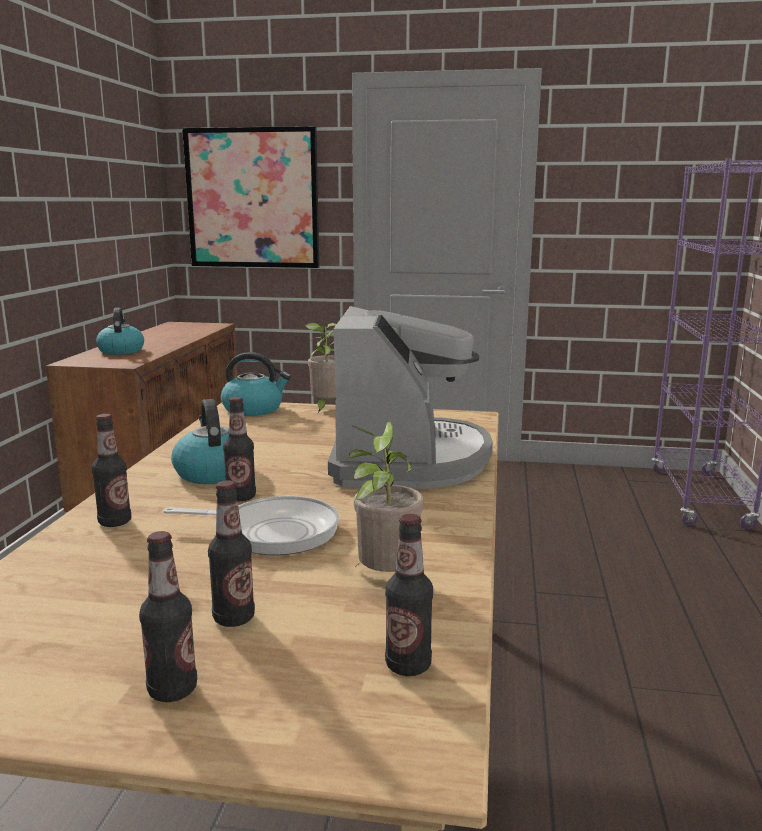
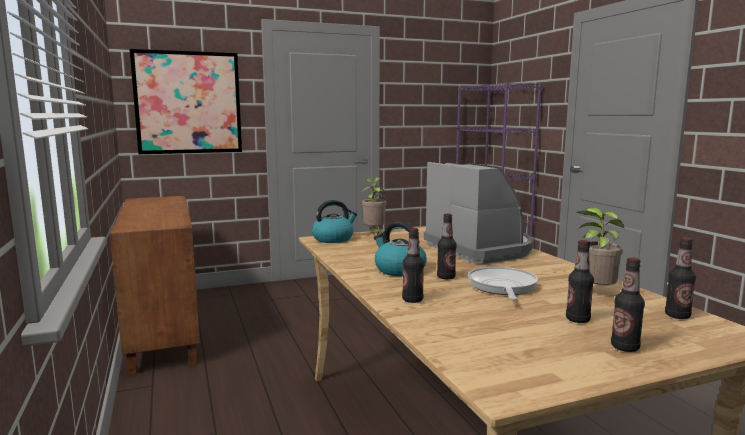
camera: 30 degrees left, 5 degrees down
kettle [96,308,144,355] -> none
frying pan [163,496,339,555] -> frying pan turned 60 degrees counterclockwise [468,267,538,300]

